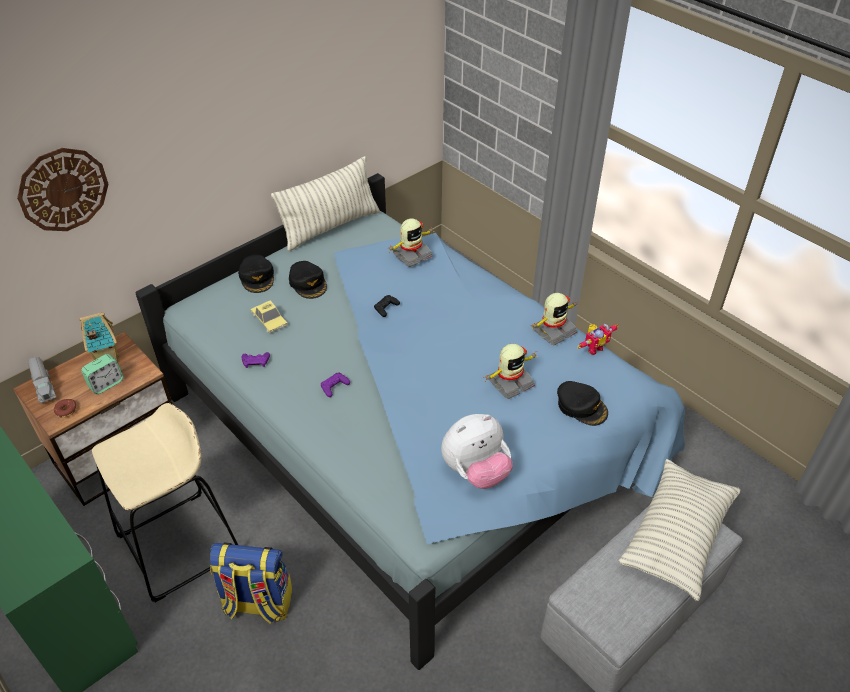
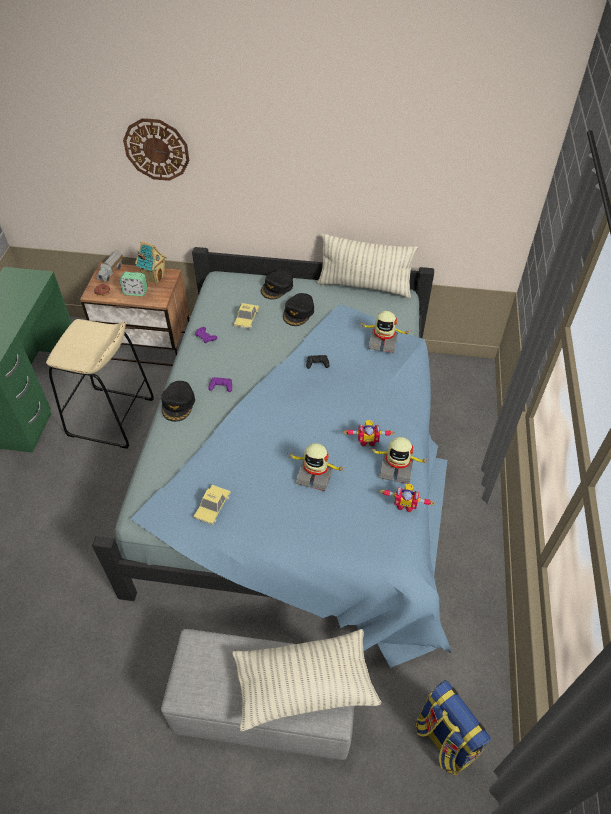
camera: 50 degrees right, 5 degrees up
backpack [210,542,292,624] -> backpack moved to [416,680,491,775]
plush toy [441,414,513,489] -> toy car [194,485,231,525]
black cap [557,381,608,426] -> black cap moved to [161,381,195,422]
none -> toy robot [343,420,395,447]

